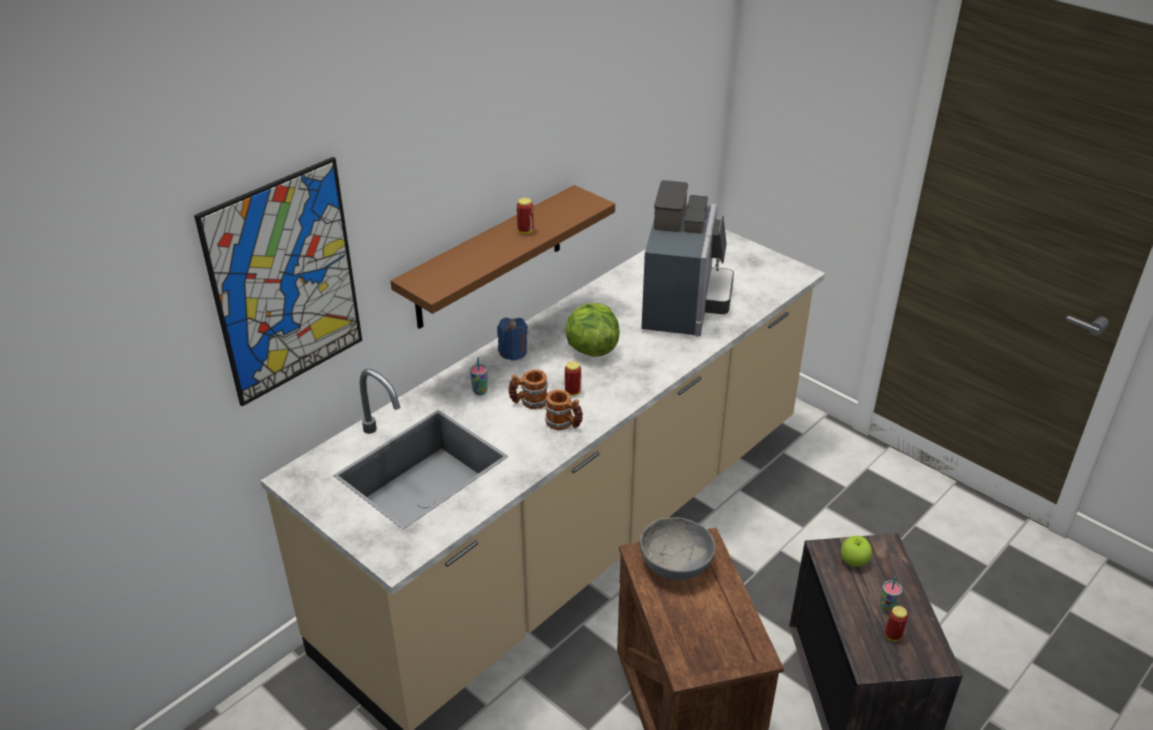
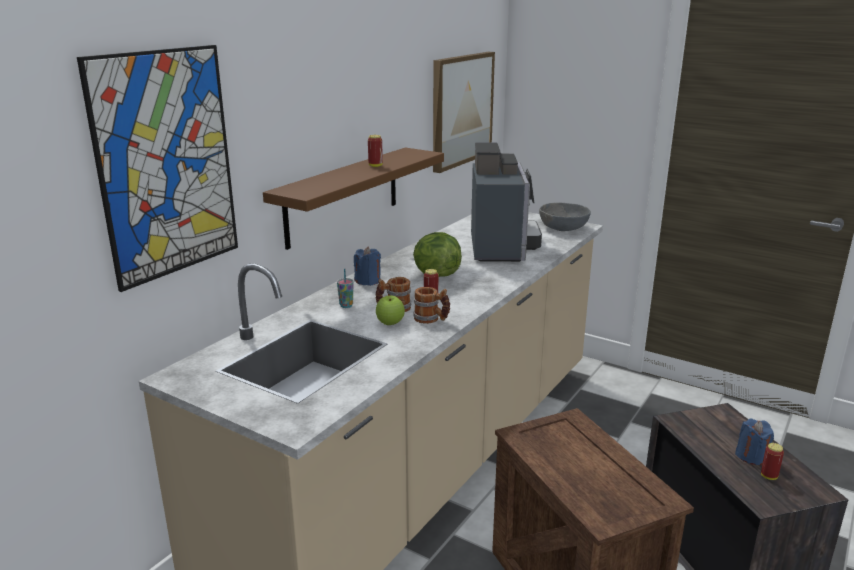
camera: 10 degrees left, 15 degrees down
grey bowl [640,517,715,580] -> grey bowl moved to [539,202,591,231]
apple [841,536,872,566] -> apple moved to [376,295,405,325]
cup [880,577,902,613] -> blue candle [735,419,774,465]
none -> picture [433,52,495,173]

